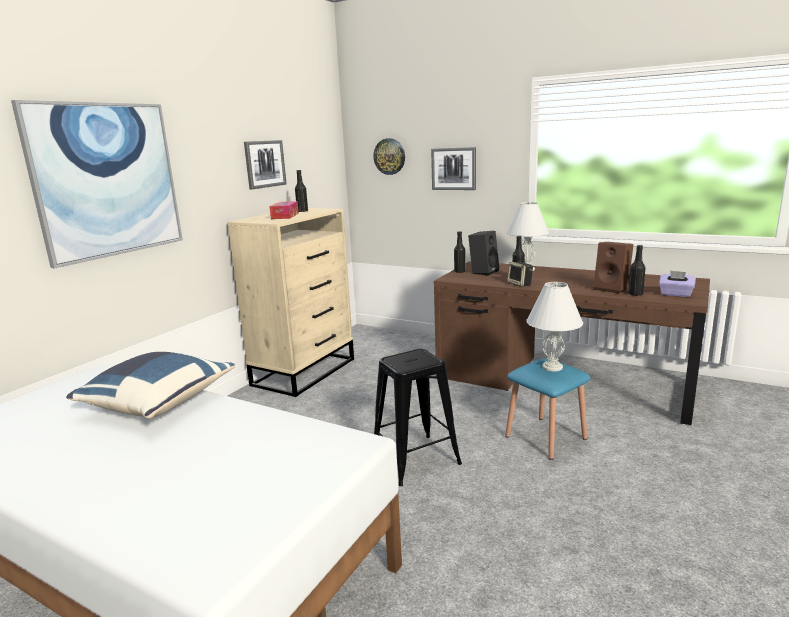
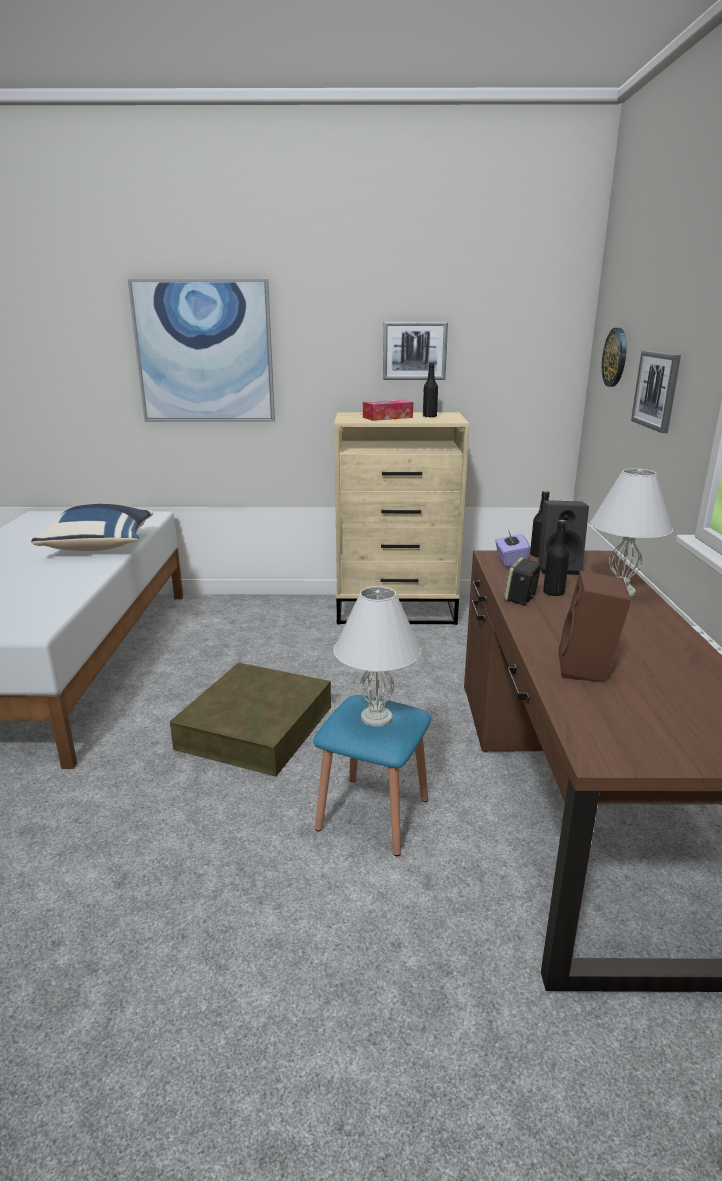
camera: 60 degrees right, 5 degrees up
black stool [374,349,462,486] -> brown storage box [170,663,331,777]
black bottle [628,245,645,296] -> none
purple tissue box [659,271,696,297] -> purple tissue box moved to [495,530,530,567]

